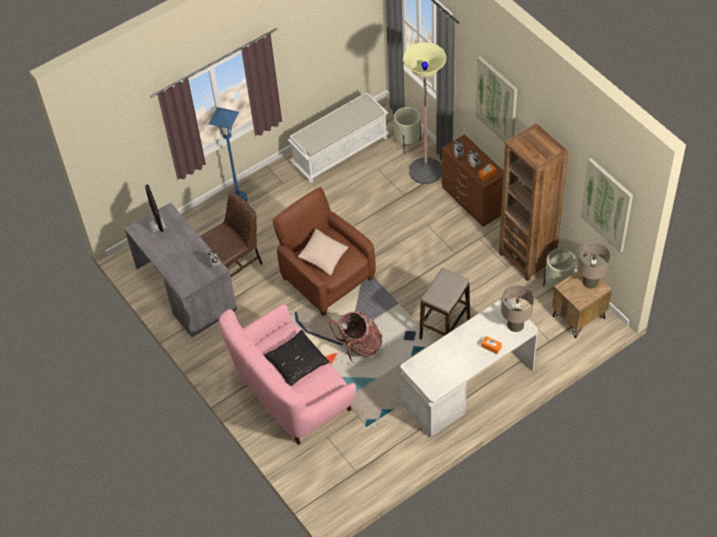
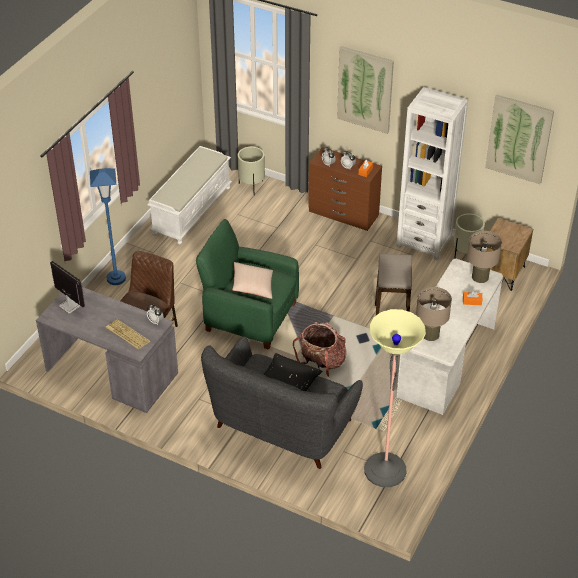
camera: 30 degrees left, 10 degrees down
pink sofa [219,304,356,445] -> grey sofa [201,336,363,469]
brown armchair [273,187,376,316] -> green armchair [196,219,299,350]
floor lamp [403,42,447,184] -> floor lamp moved to [364,309,426,487]
brown bookcase [499,123,568,281] -> white bookcase [396,87,468,261]
beige table lamp [577,243,610,289] -> beige table lamp moved to [416,287,452,341]
none -> keyboard [106,319,150,349]

